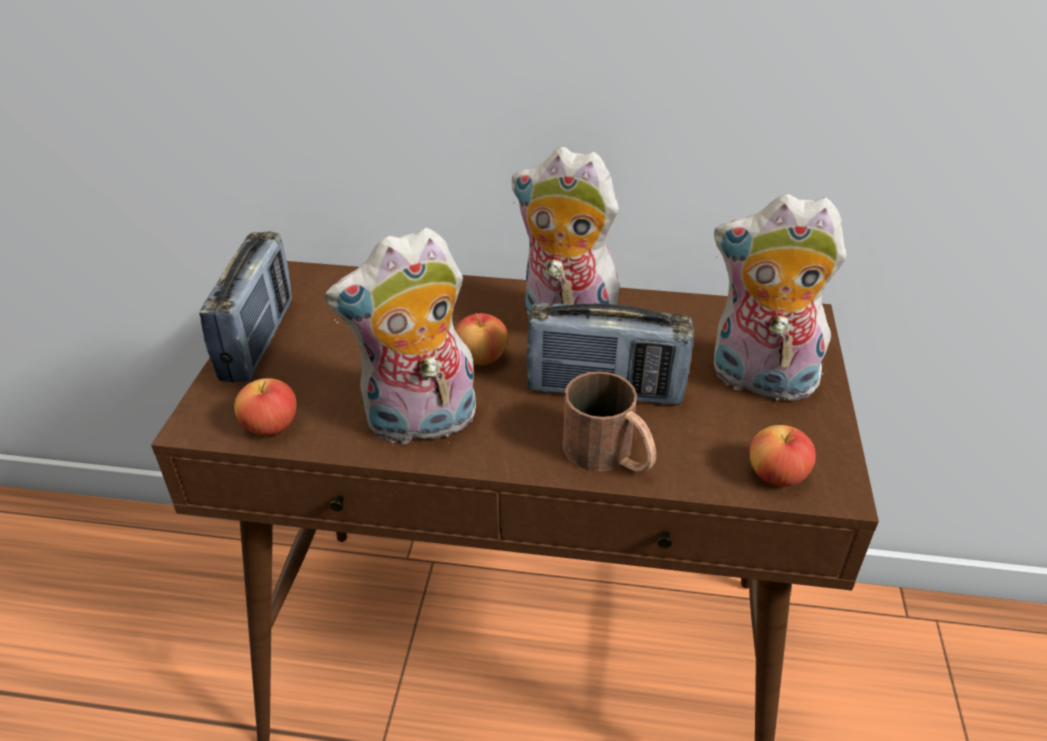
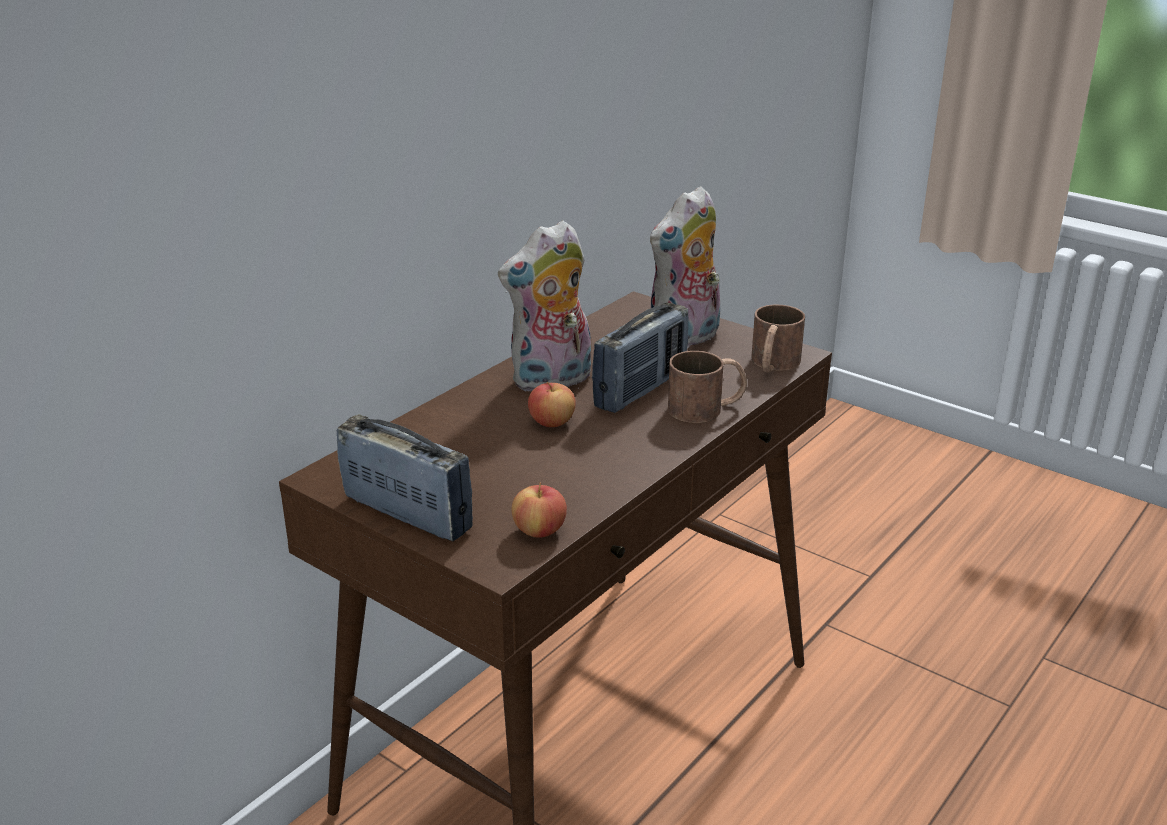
camera: 60 degrees left, 10 degrees down
plush toy [325,227,476,445] -> none
apple [749,425,816,487] -> brown mug [751,305,805,373]

